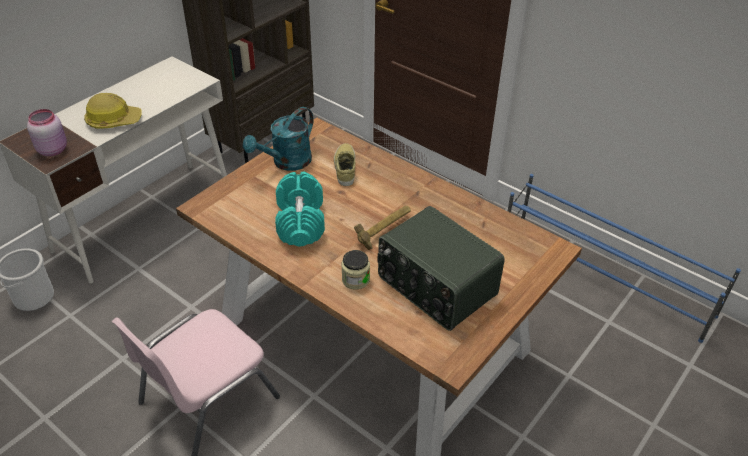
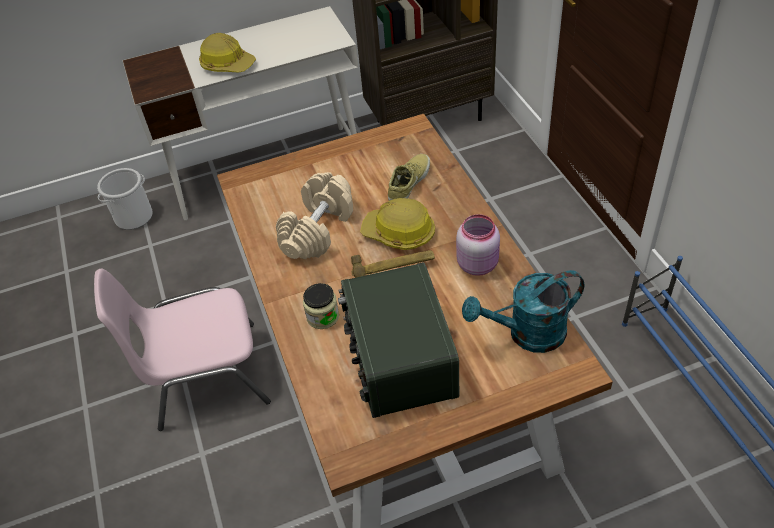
camera: 35 degrees right, 5 degrees up
pink jar [27,109,67,156] -> pink jar moved to [456,214,500,276]
turquoise watering can [243,107,313,171] -> turquoise watering can moved to [462,270,584,353]
turquoise dumbbell [275,172,325,246] -> beige dumbbell [276,172,353,259]
none -> hard hat [360,198,435,250]

